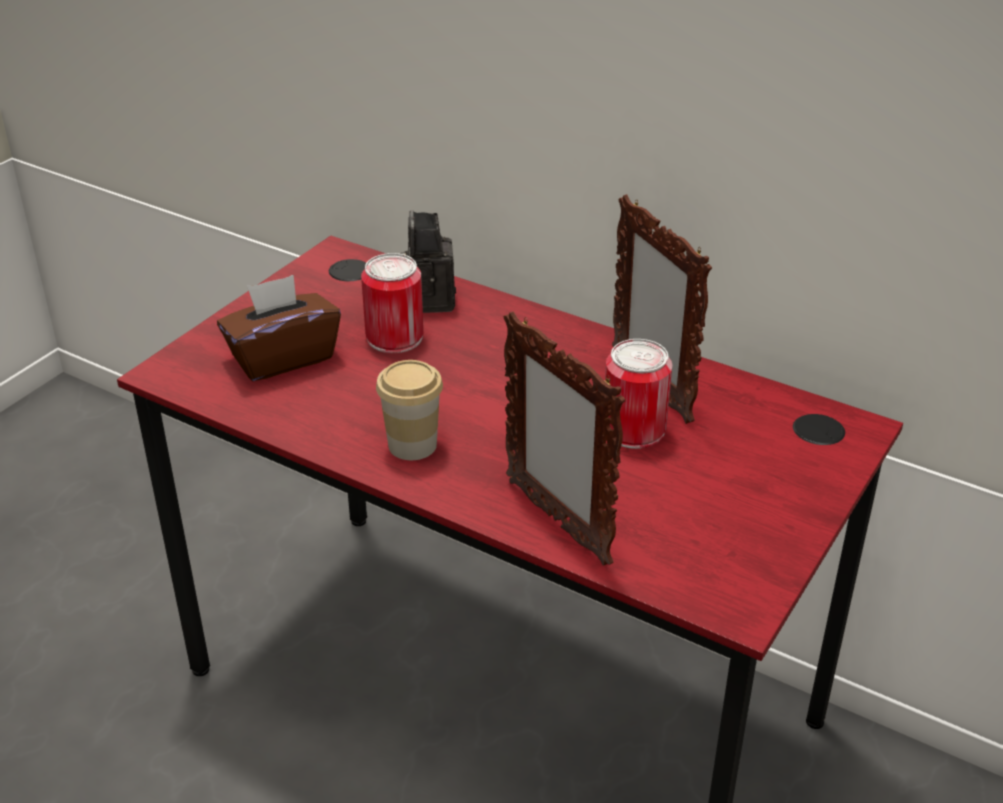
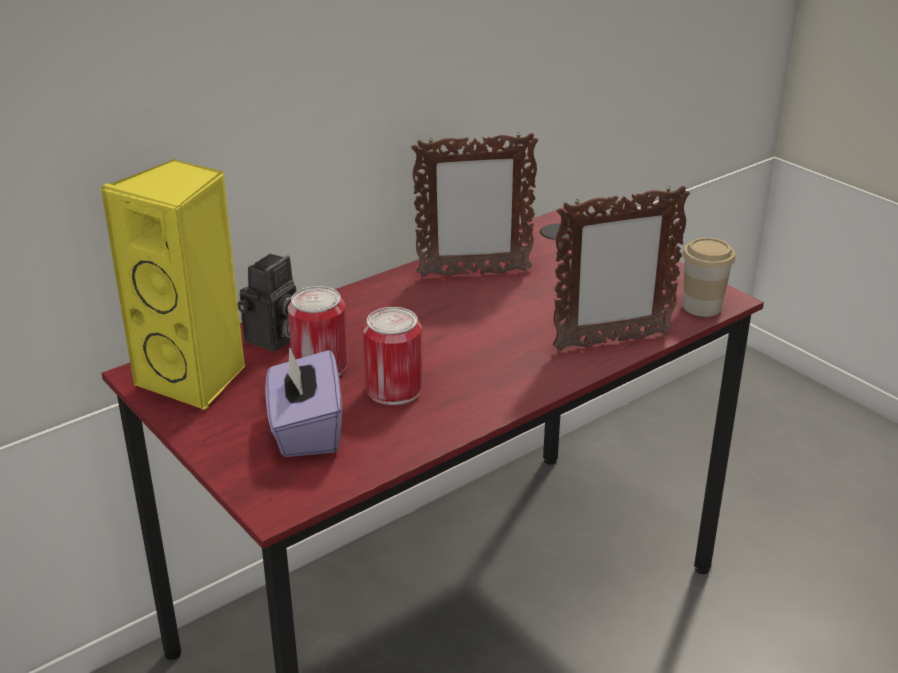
camera: 70 degrees left, 5 degrees down
brown tissue box [217,275,341,381] -> purple tissue box [266,346,342,457]
cup [376,360,443,460] -> cup moved to [682,238,735,317]
camera [401,210,456,313] -> camera turned 75 degrees counterclockwise [238,254,297,352]
can [605,339,672,449] -> can moved to [363,307,423,405]
none -> yellow speaker [100,159,246,411]

